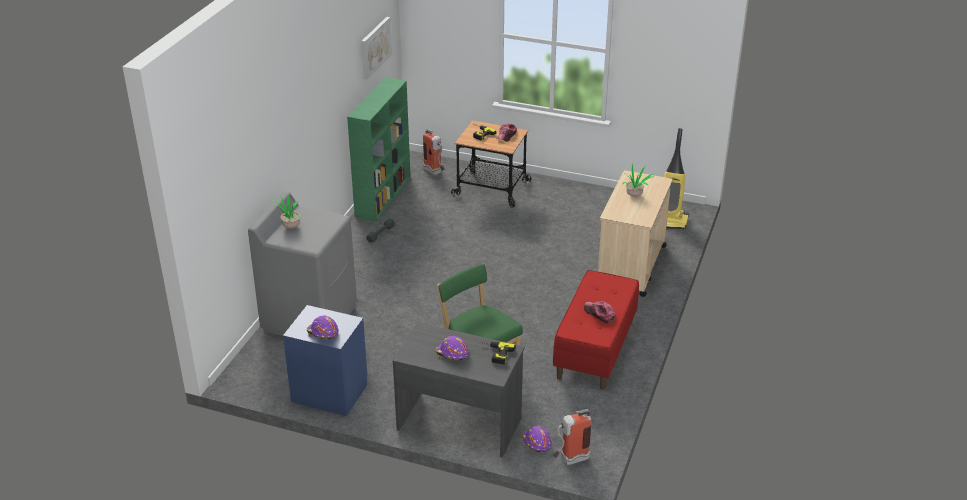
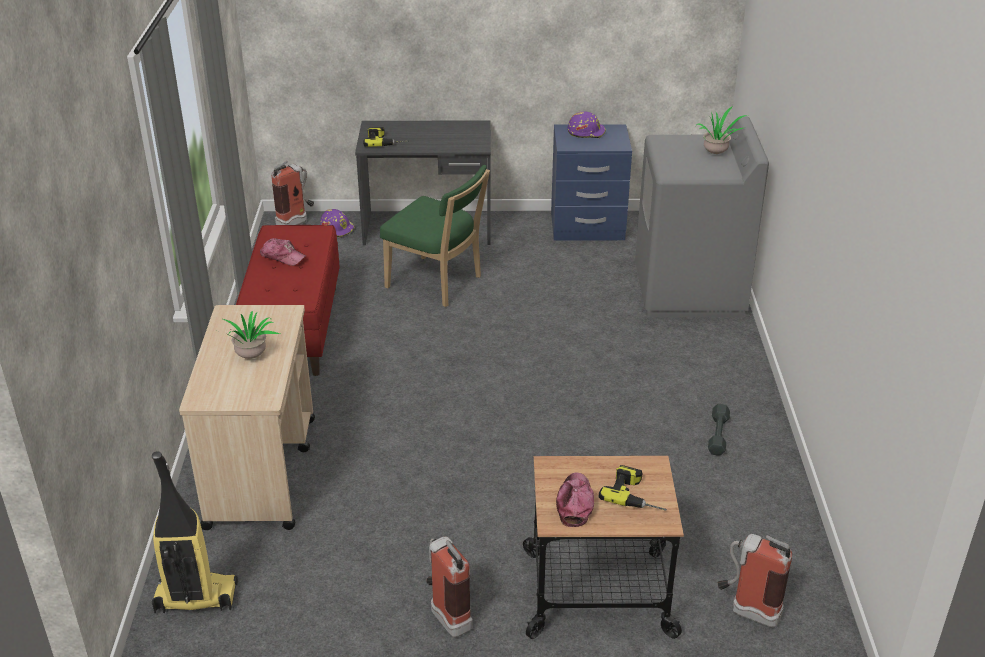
camera: 160 degrees right, 0 degrees up
green bookcase [347,77,411,221] -> none
picture [361,17,392,80] -> none
purple hard hat [436,336,469,360] -> none
none -> fire extinguisher [426,537,473,637]

